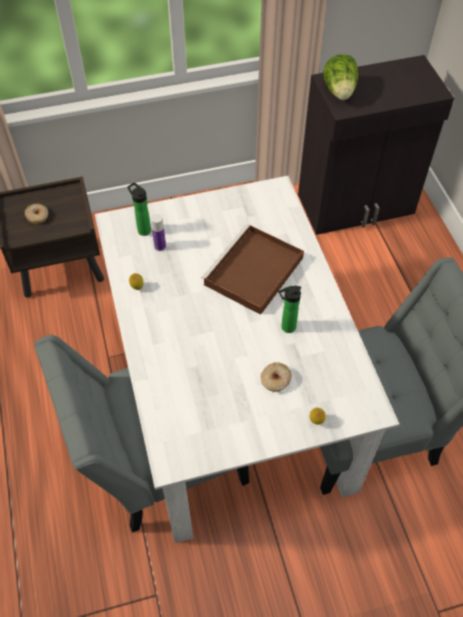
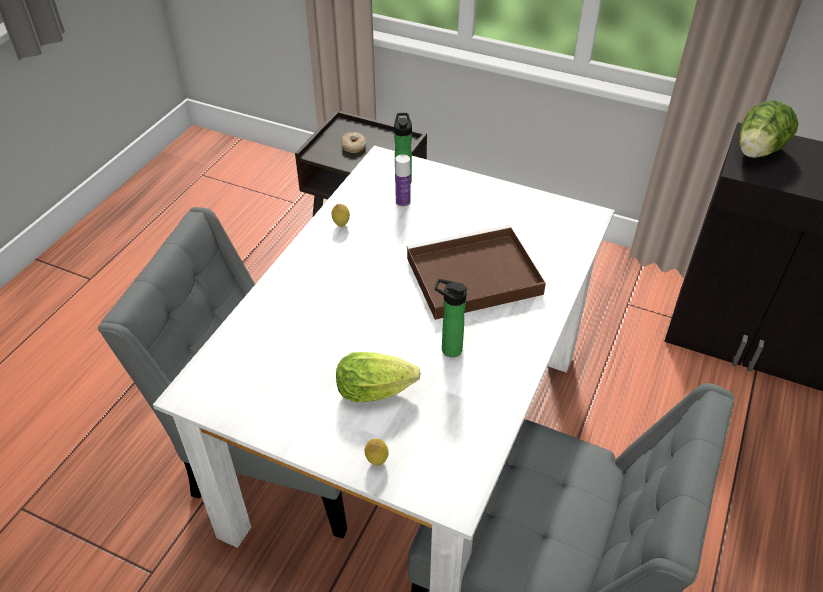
camera: 40 degrees right, 10 degrees down
donut [261,362,292,392] -> lettuce [336,352,421,402]

